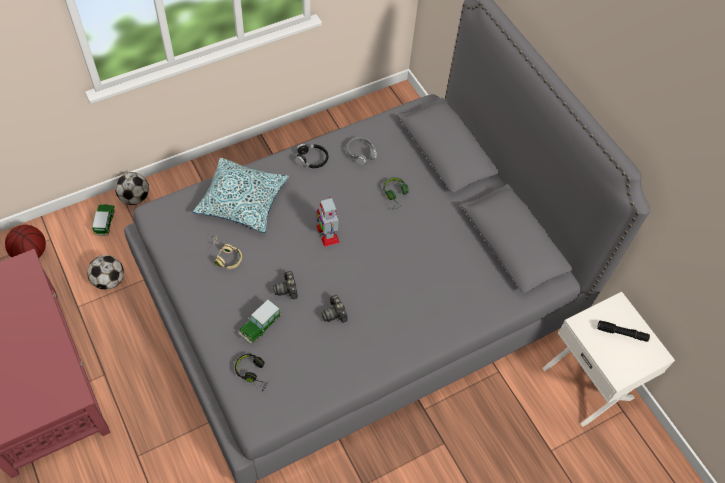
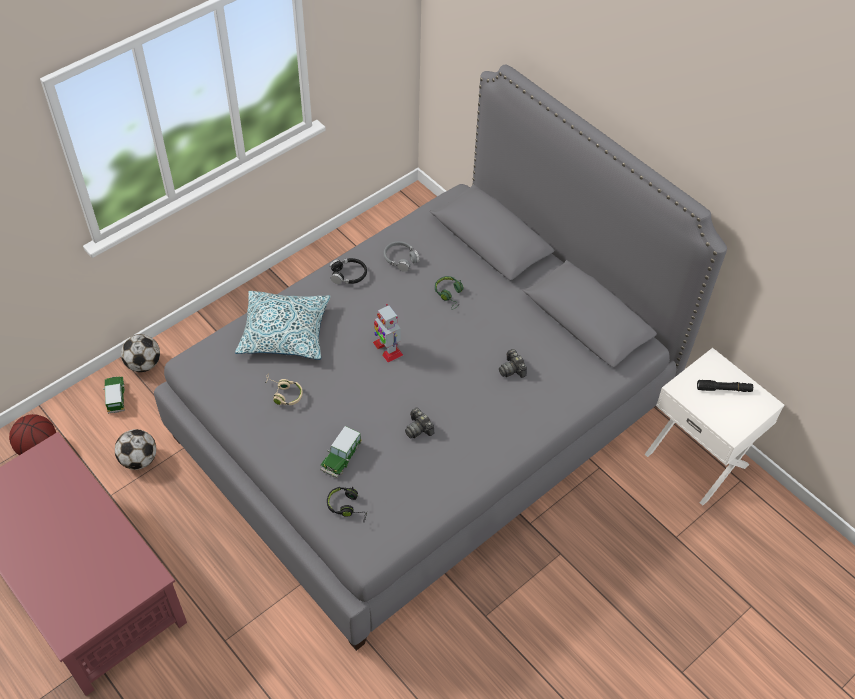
camera: 10 degrees left, 5 degrees down
camera [273,271,298,299] -> camera moved to [499,349,527,378]

